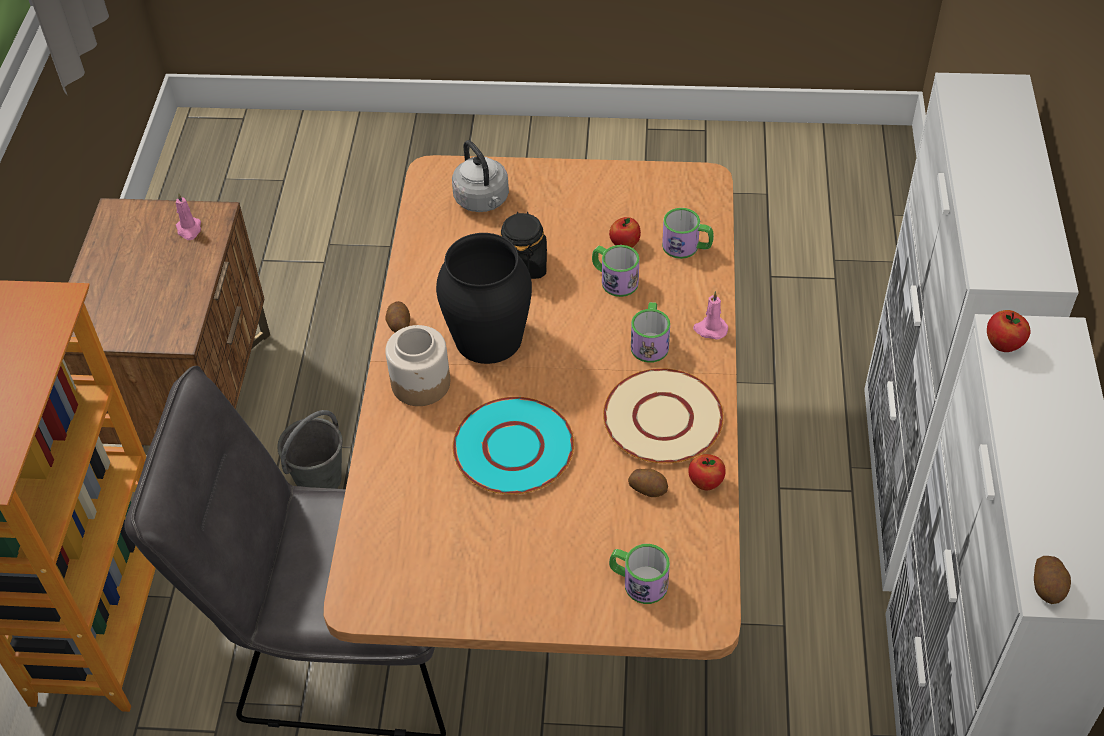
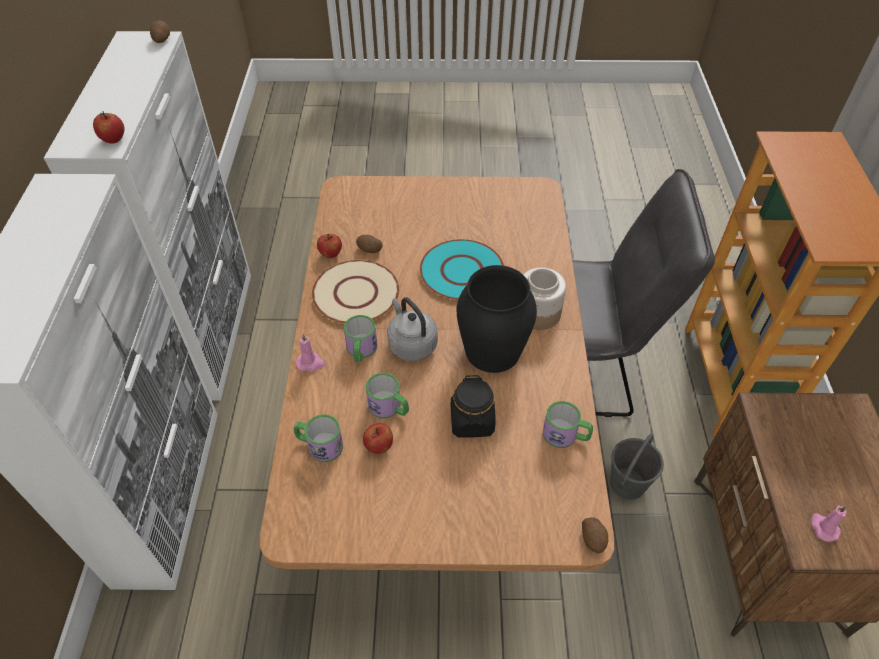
camera: 175 degrees right, 0 degrees up
potato [385,301,410,332] -> potato moved to [582,517,608,554]
grey kettle [452,140,509,212] -> grey kettle moved to [387,297,438,361]
mug [609,544,670,604] -> mug moved to [543,401,593,448]

